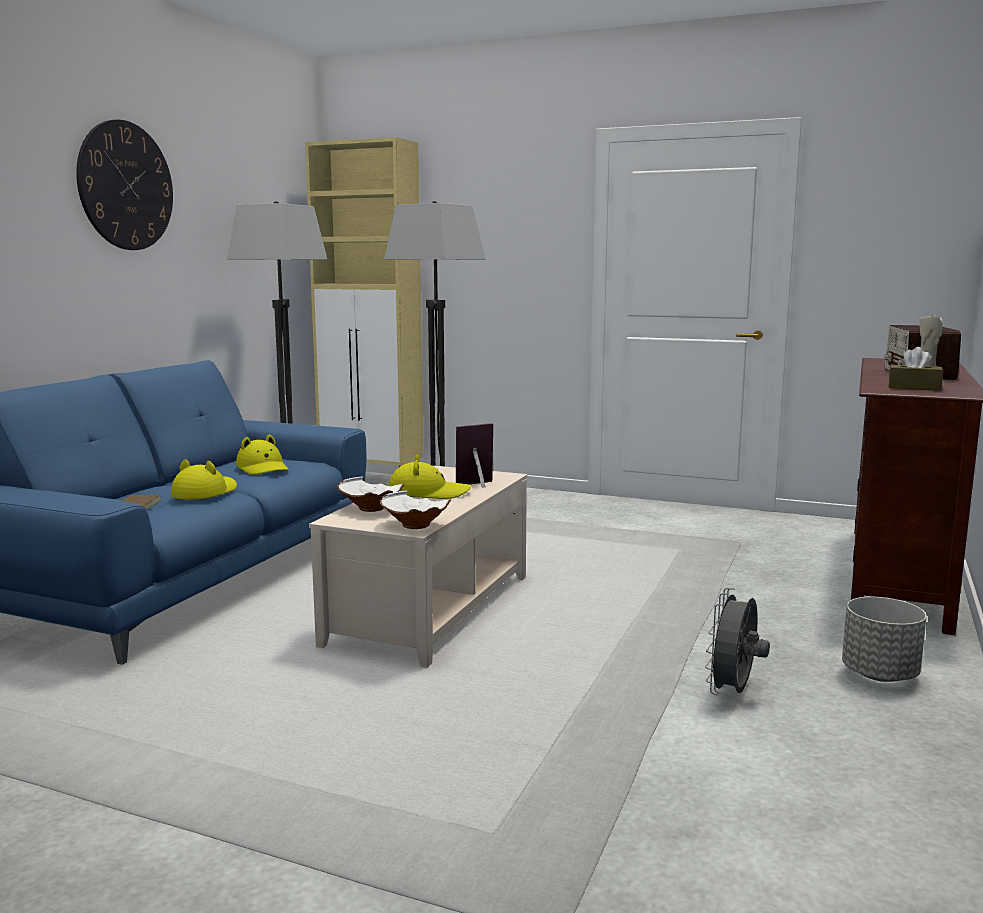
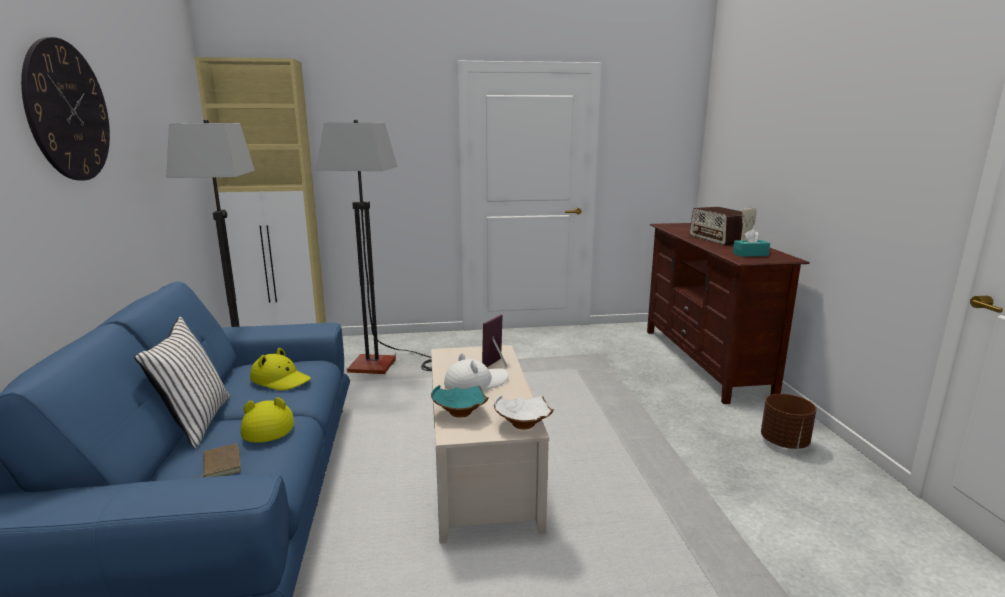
camera: 30 degrees left, 5 degrees up
white bowl [337,476,404,512] -> turquoise bowl [431,385,489,418]
yellow hat [388,454,472,499] -> white hat [444,353,508,390]
grey fan [705,588,770,695] -> none
grey planter [842,597,927,682] -> brown planter [761,394,817,449]
brown tissue box [889,347,943,391] -> turquoise tissue box [733,229,770,257]
none -> white pillow [135,317,230,448]

